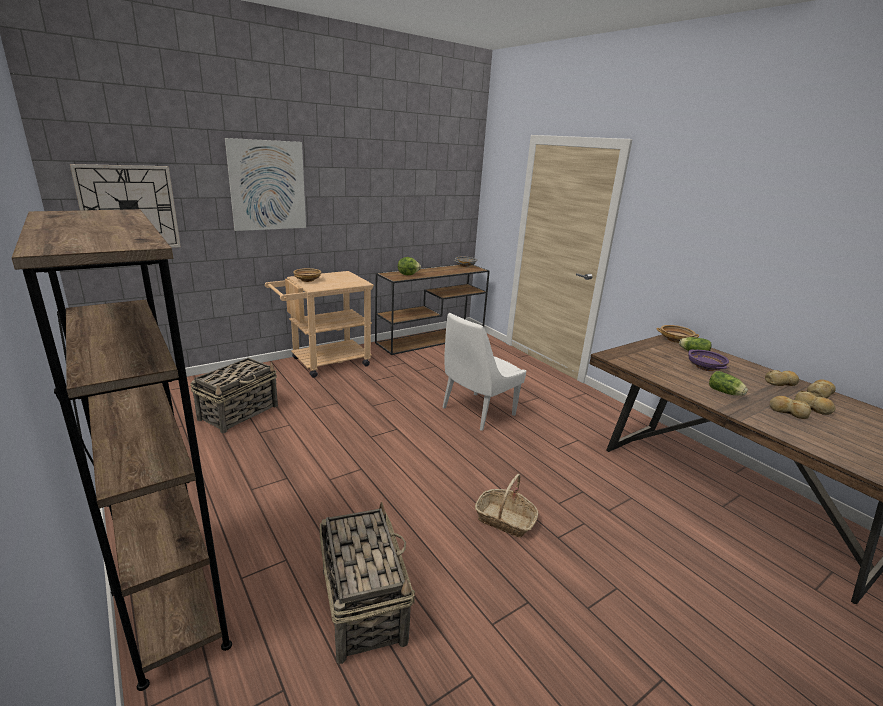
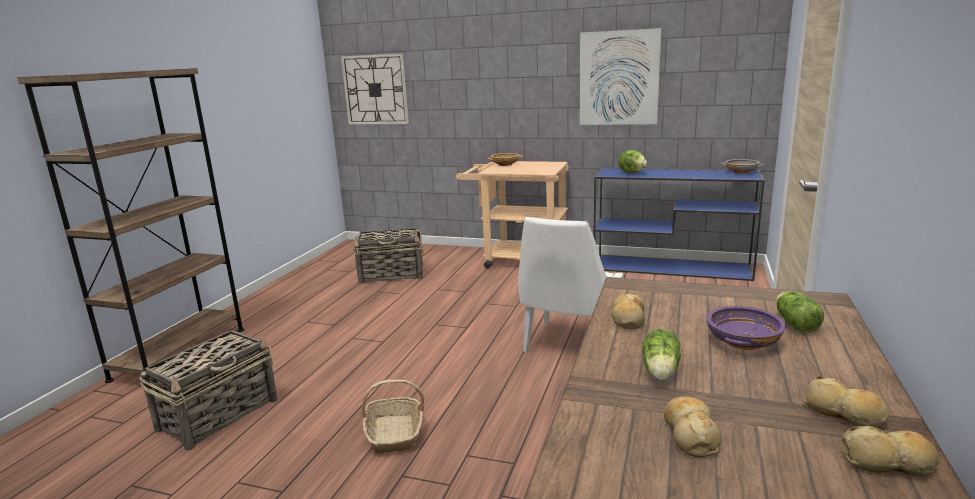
camera: 55 degrees right, 5 degrees down
picture [225,138,306,231] -> picture moved to [580,28,661,125]
brown console table [375,264,490,355] -> blue console table [594,168,765,281]
white chair [443,313,526,431] -> white chair turned 75 degrees counterclockwise [518,217,623,353]
beige bowl [657,325,699,343] -> none
bread [794,391,836,415] -> bread moved to [612,293,645,329]

